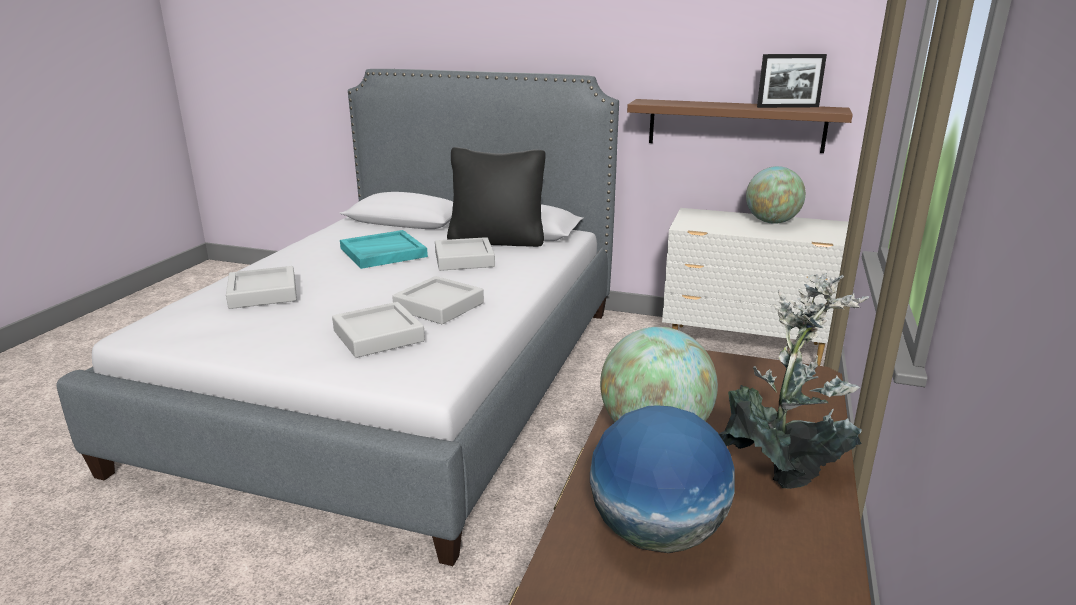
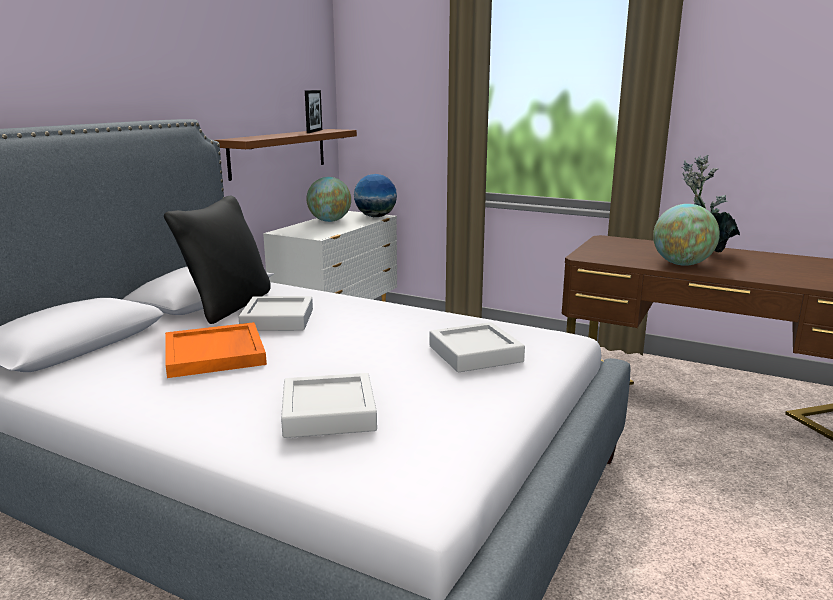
camera: 80 degrees left, 5 degrees down
turquoise tray [340,230,428,269] -> orange tray [165,322,267,378]
grey tray [392,276,484,324] -> none
globe [590,405,735,553] -> globe moved to [354,174,397,217]

